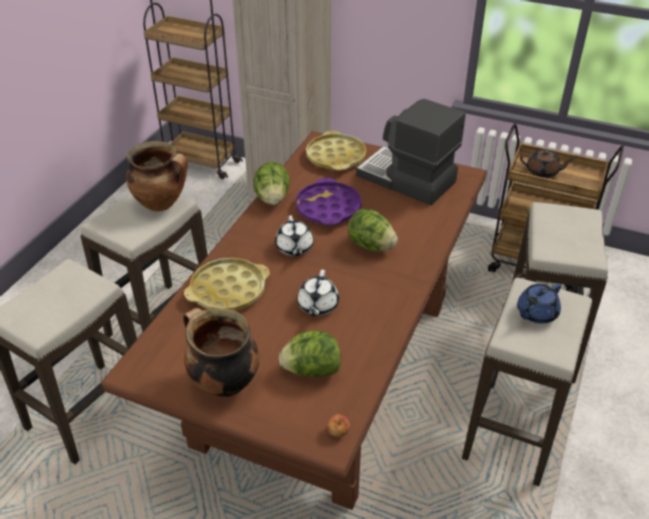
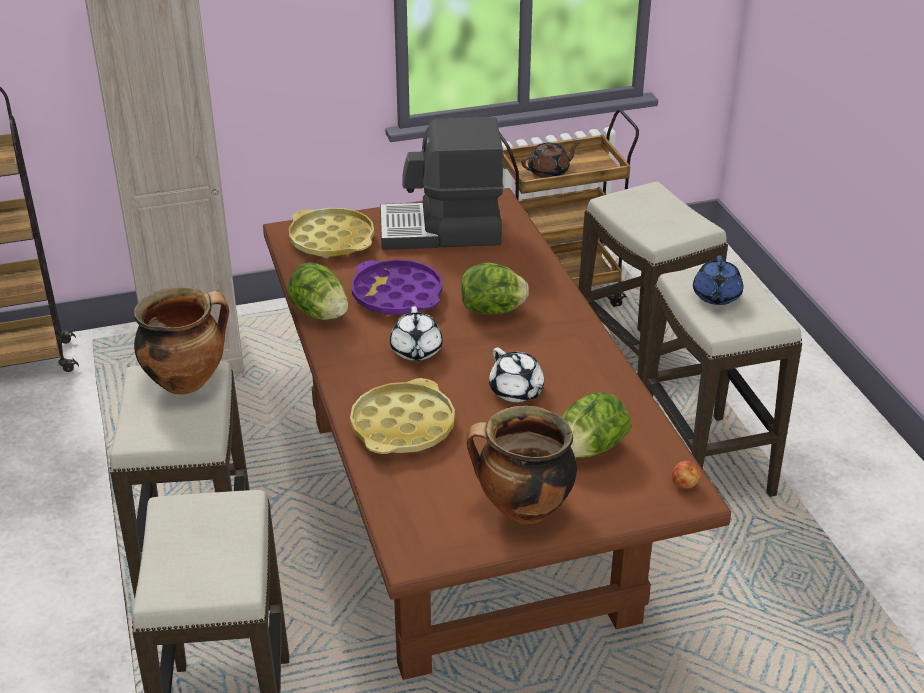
camera: 40 degrees left, 5 degrees down
white teapot [275,216,314,256] -> white teapot turned 45 degrees clockwise [390,306,443,361]

